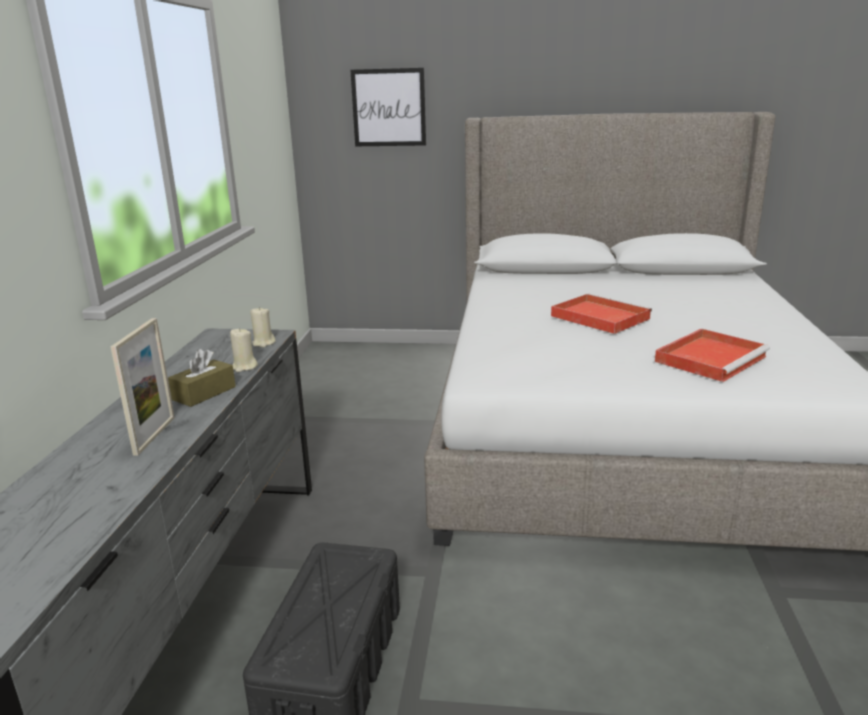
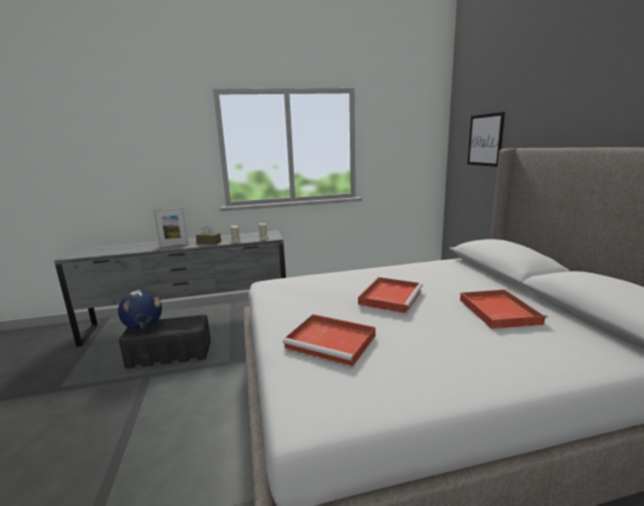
camera: 70 degrees right, 5 degrees down
none -> globe [118,290,162,330]
none -> red tray [460,289,548,329]

